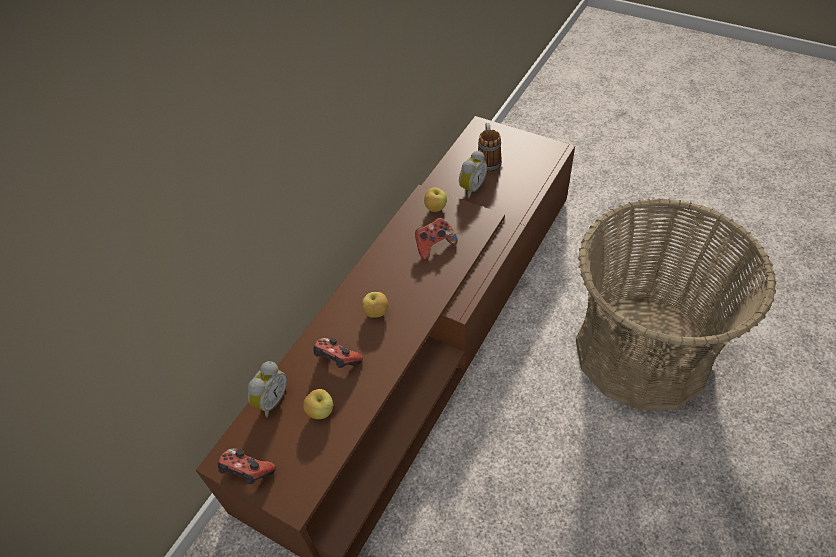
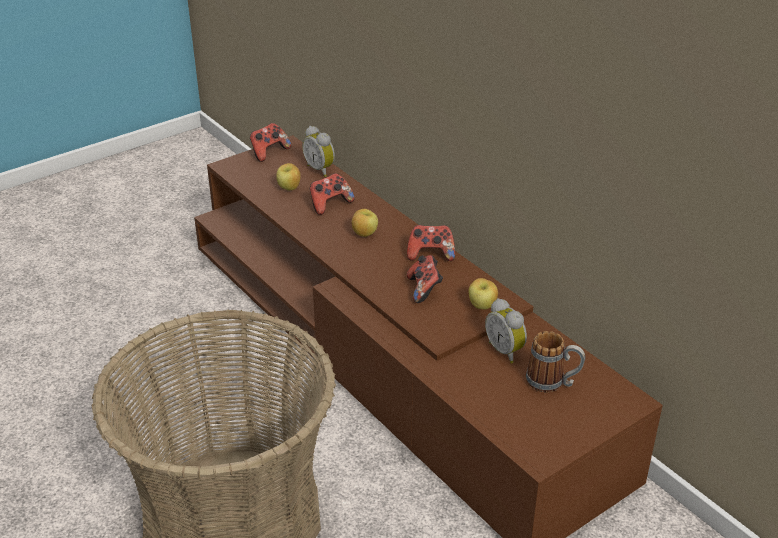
camera: 110 degrees right, 15 degrees down
none -> game controller [407,225,455,261]

